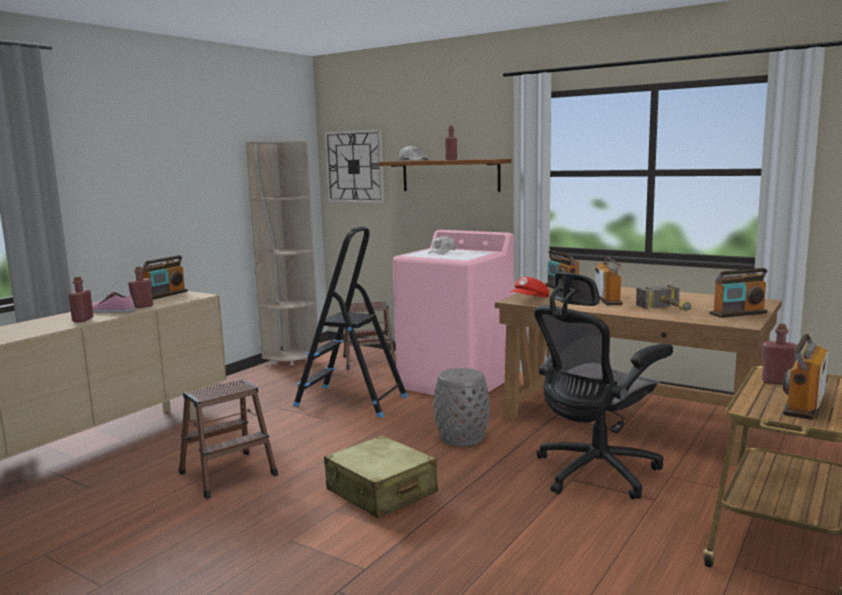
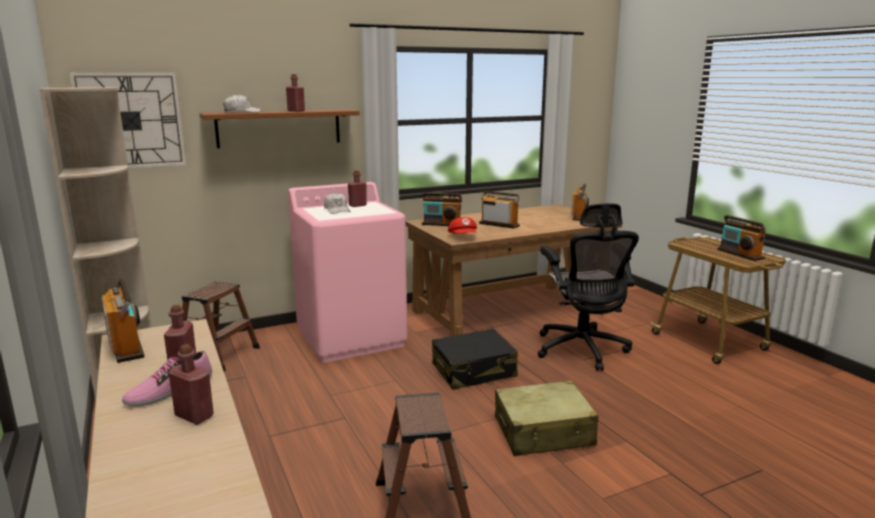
camera: 60 degrees left, 5 degrees up
black step ladder [293,226,408,418] -> none
grey stool [433,368,490,447] -> black suitcase [432,329,518,390]
hammer [636,285,691,311] -> none
red bottle [762,324,797,385] -> red bottle moved to [348,170,367,207]

